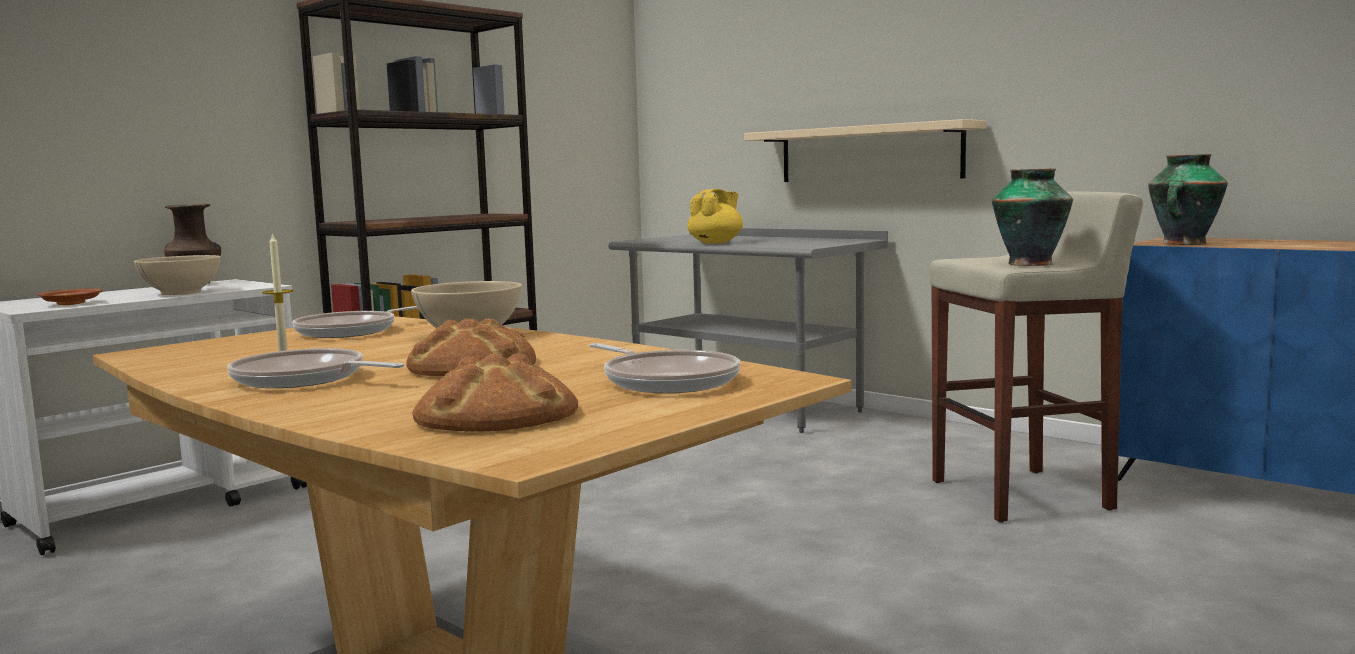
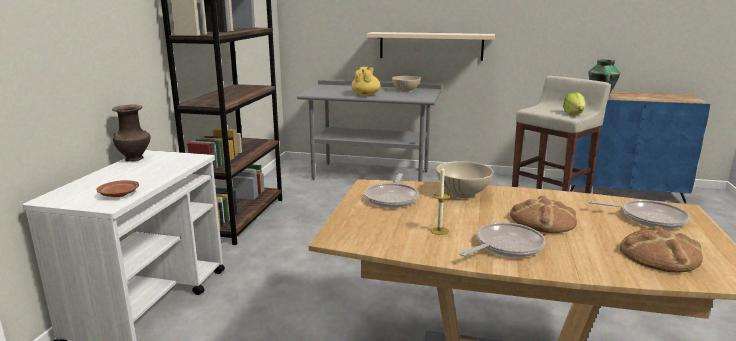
camera: 30 degrees left, 10 degrees up
beige bowl [134,255,221,295] -> beige bowl moved to [392,76,421,92]
frying pan [227,348,404,388] -> frying pan turned 150 degrees clockwise [459,222,545,257]
vase [992,168,1073,266] -> lettuce [563,92,586,115]

